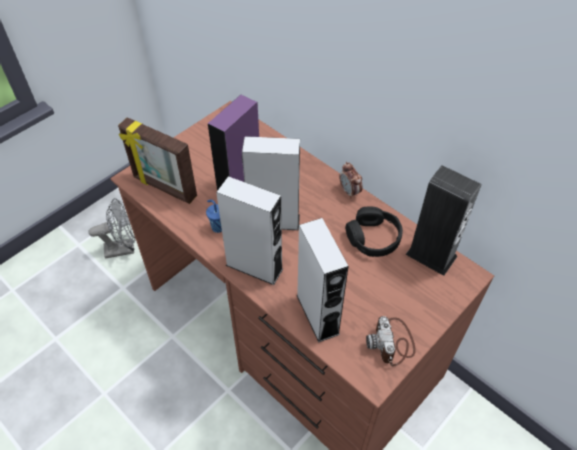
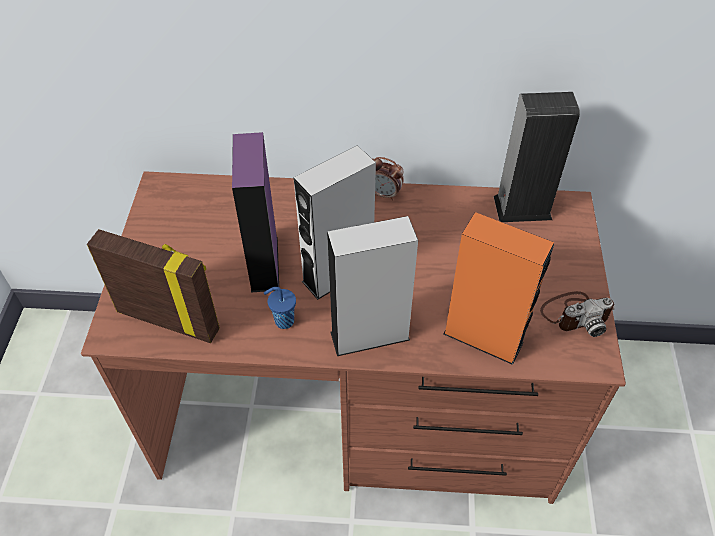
camera: 40 degrees left, 0 degrees up
grey fan [88,198,136,259] -> none
picture frame [118,117,197,204] -> picture frame turned 150 degrees counterclockwise [87,229,220,343]
grey speaker [297,218,349,343] -> orange speaker [443,212,554,365]
black headphones [346,207,403,257] -> none
camera [366,316,416,366] -> camera turned 60 degrees counterclockwise [540,291,615,337]

